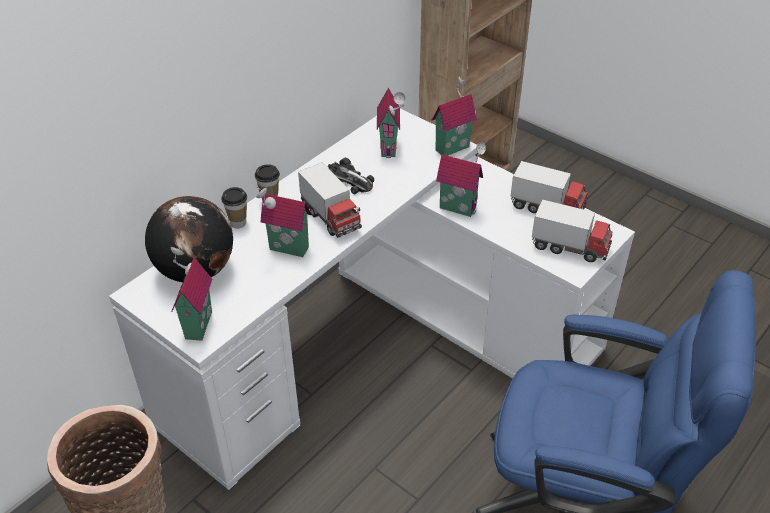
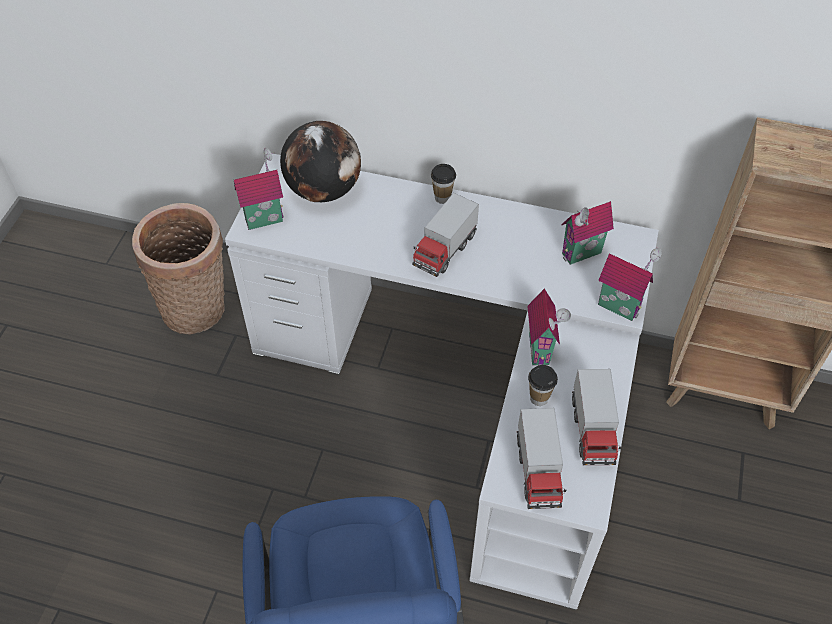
camera: 65 degrees right, 10 degrees up
cup [221,187,247,228] -> cup moved to [528,365,558,406]
toy house [256,186,312,257] -> none
toy car [328,158,374,194] -> none

